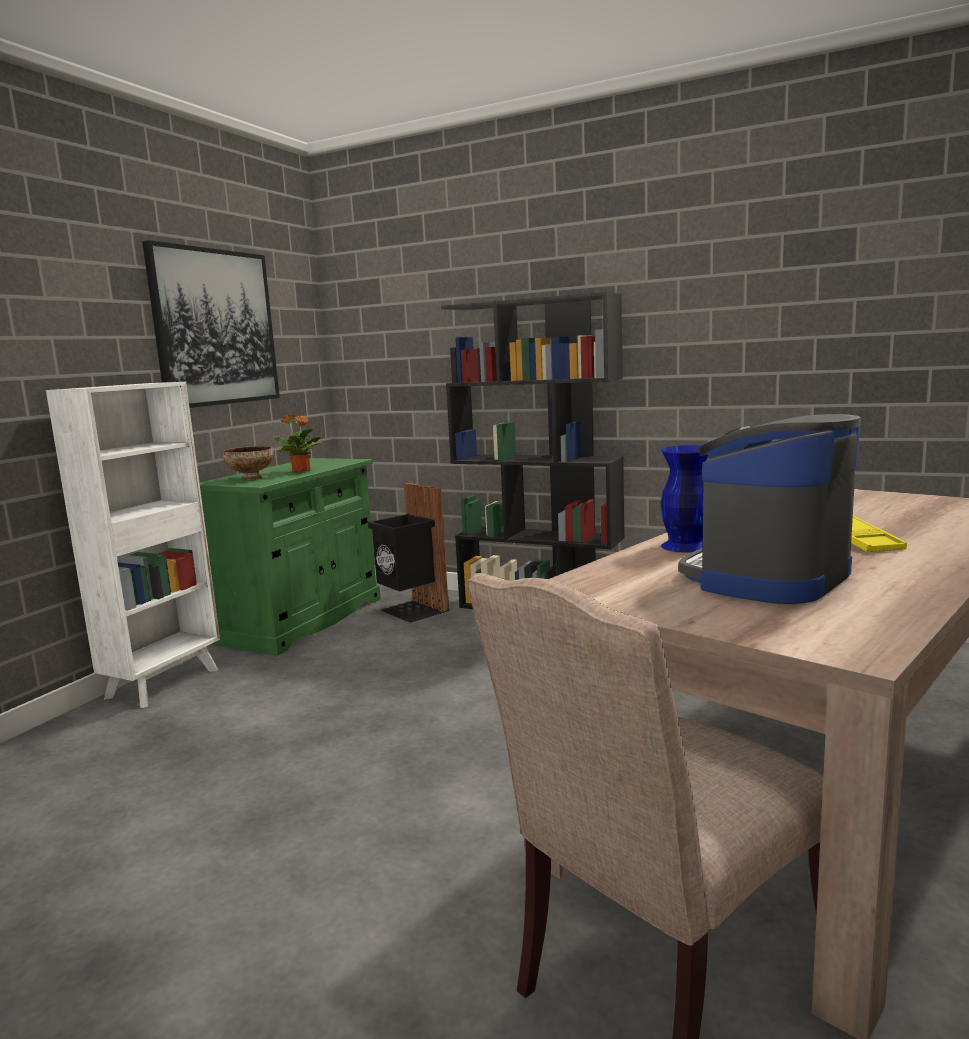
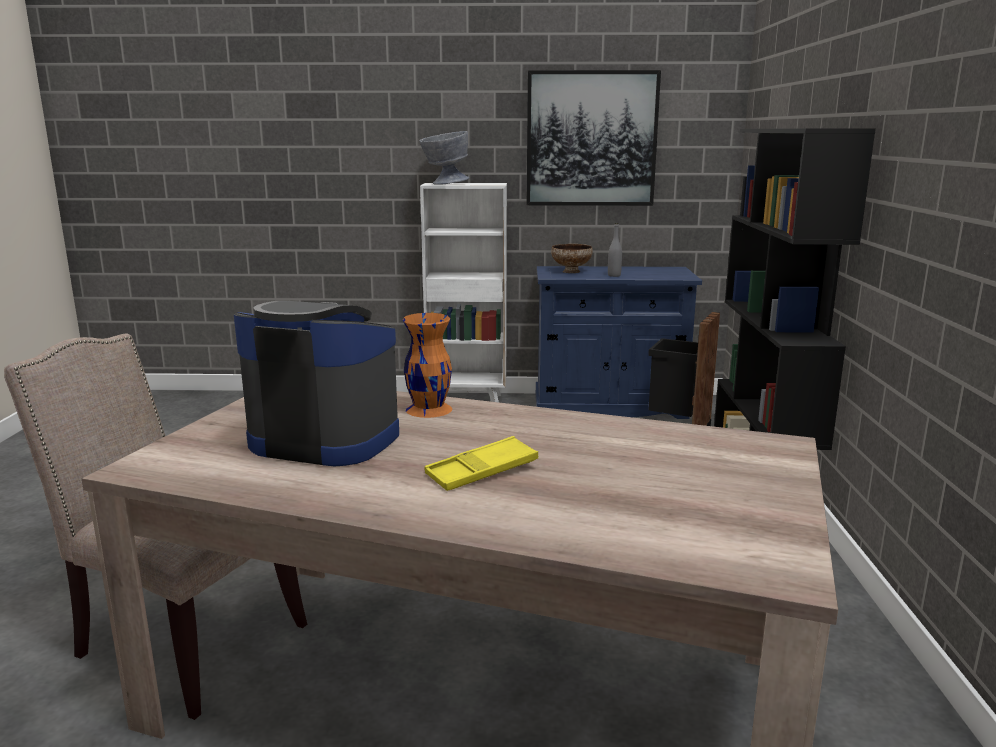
camera: 65 degrees right, 5 degrees up
green cabinet [200,458,381,655] -> blue cabinet [536,266,702,419]
potted plant [273,414,324,473] -> grey bottle [608,223,622,277]
blue vase [661,445,709,553] -> orange vase [403,313,452,418]
none -> grey bowl [419,131,469,185]

